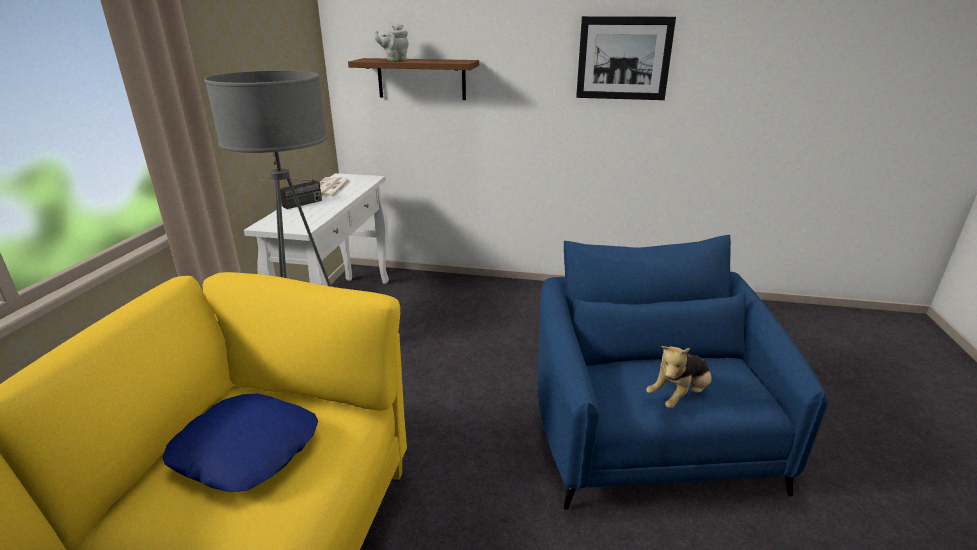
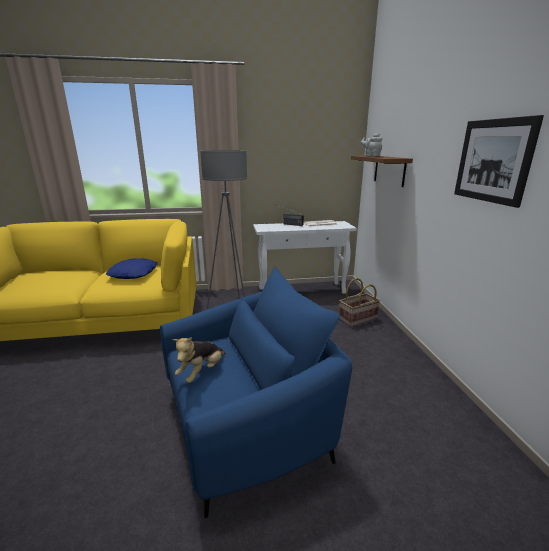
camera: 70 degrees right, 5 degrees down
plush toy [646,346,712,409] -> plush toy turned 90 degrees counterclockwise [172,337,225,383]
none -> basket [339,278,380,327]

